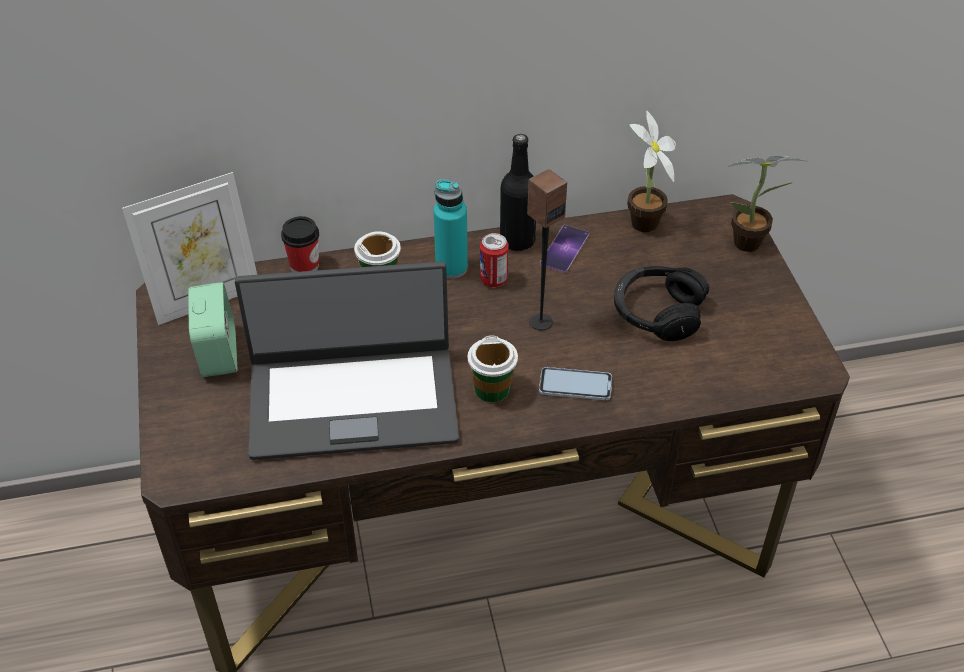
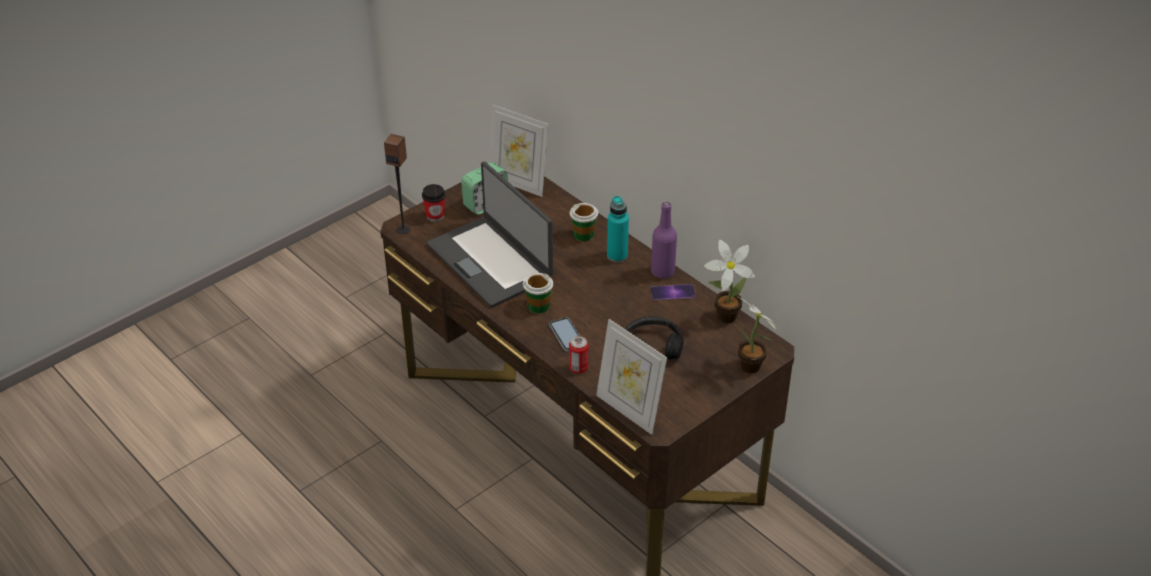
camera: 60 degrees right, 5 degrees down
cup [281,216,319,272] -> cup moved to [422,184,445,222]
can [480,233,509,287] -> can moved to [569,336,589,374]
black bottle [500,134,536,251] -> purple bottle [651,202,677,278]
speaker [527,169,567,330] -> speaker moved to [384,134,411,234]
none -> picture frame [596,319,667,435]

